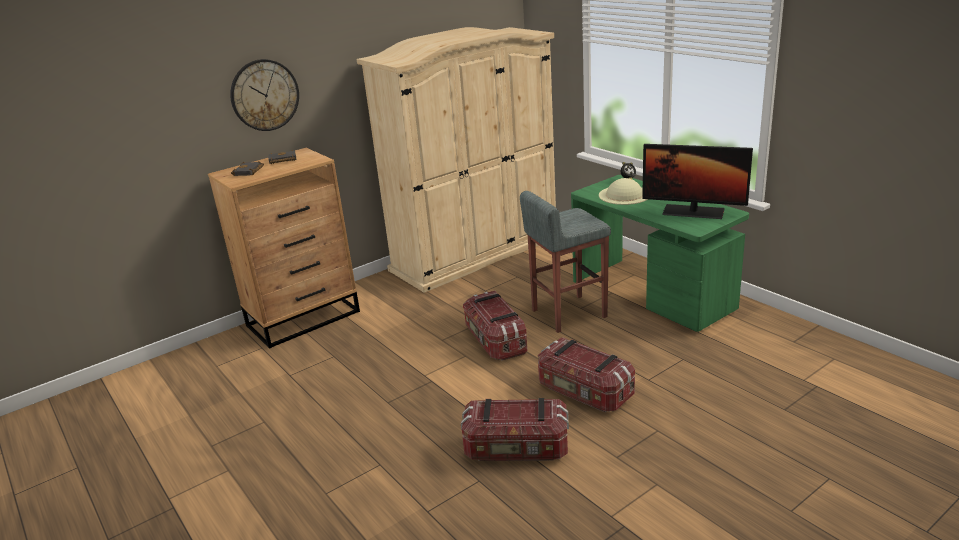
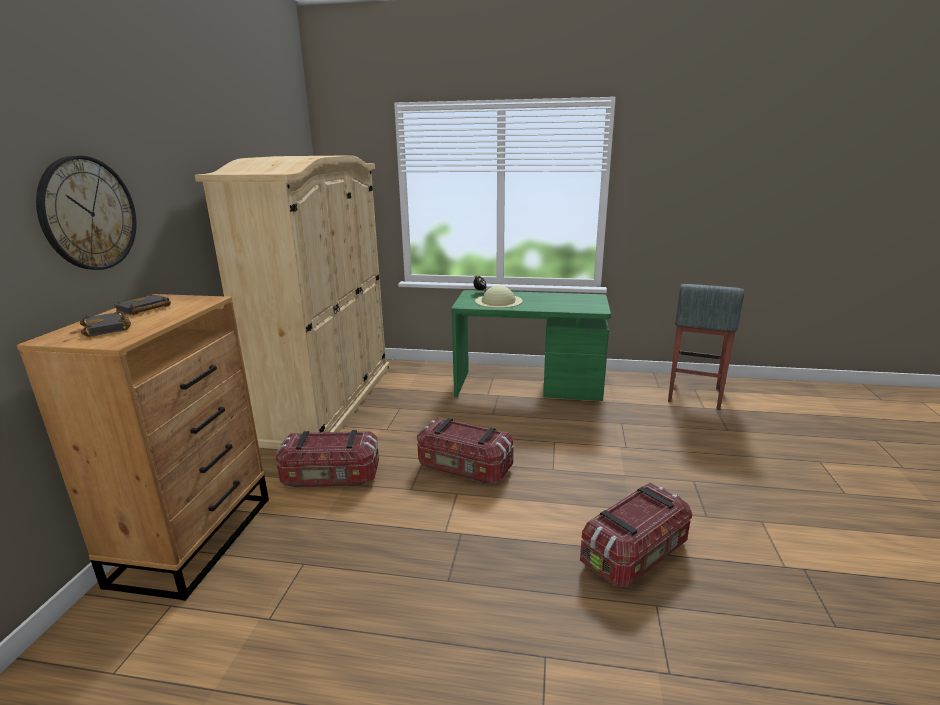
camera: 45 degrees left, 5 degrees down
grey stool [520,191,611,333] -> grey stool moved to [668,284,744,410]
storage box [538,337,635,412] -> storage box moved to [276,430,379,488]
monitor [642,144,753,219] -> none

